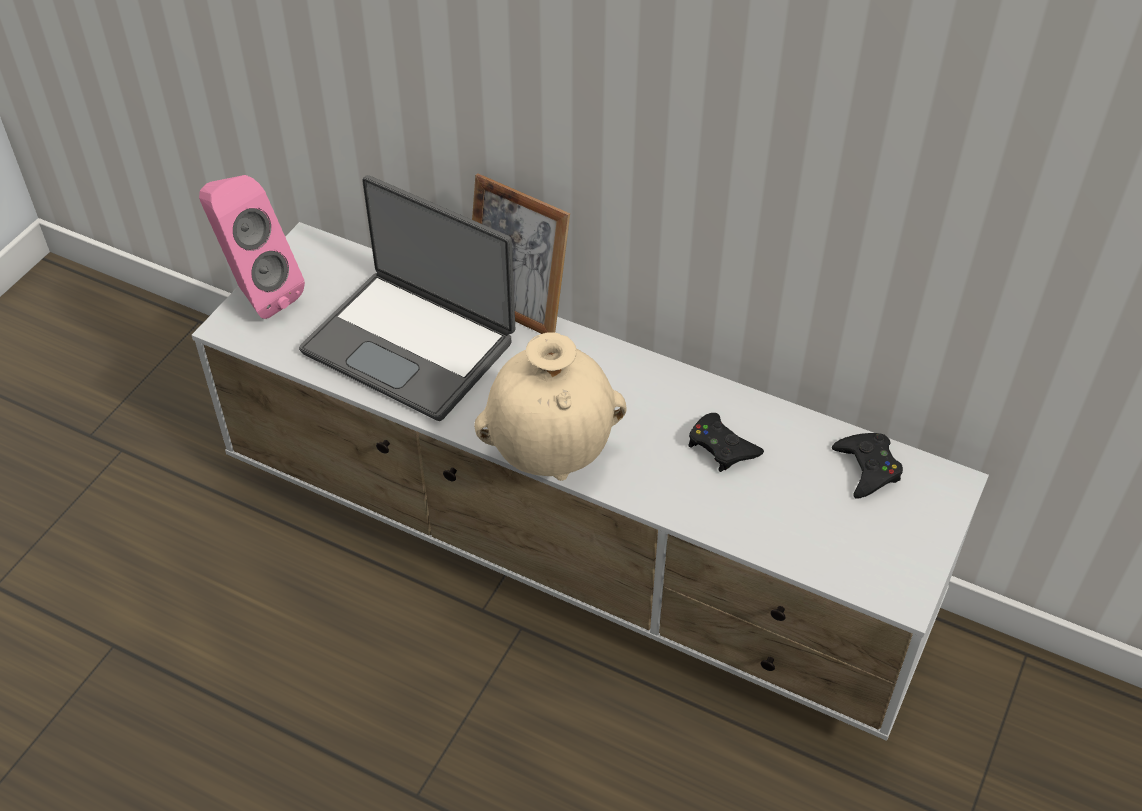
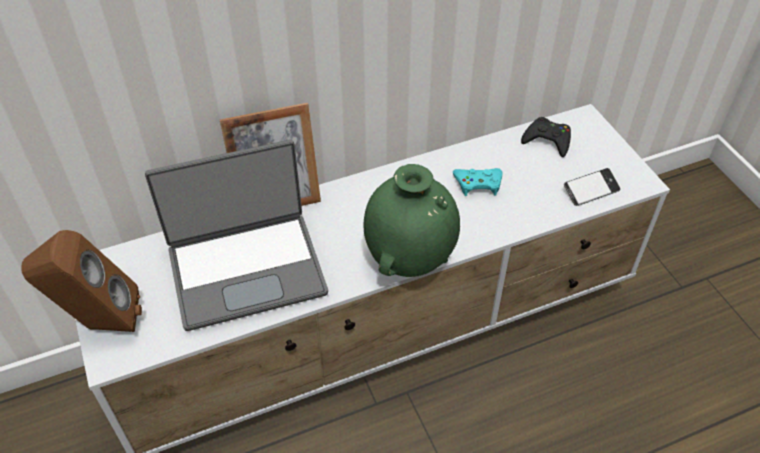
camera: 50 degrees left, 0 degrees up
pink speaker [199,175,305,319] -> brown speaker [21,230,142,332]
beige vase [474,332,627,481] -> green vase [363,164,460,277]
black game controller [688,413,764,472] -> turquoise game controller [453,168,502,196]
none -> phone [564,168,620,206]

